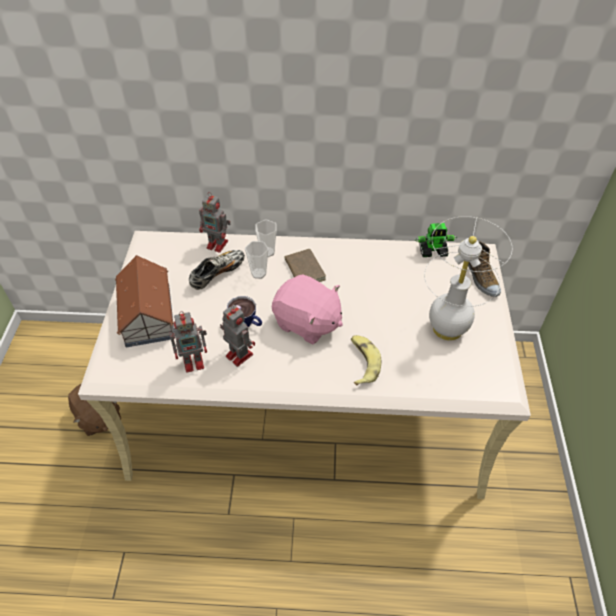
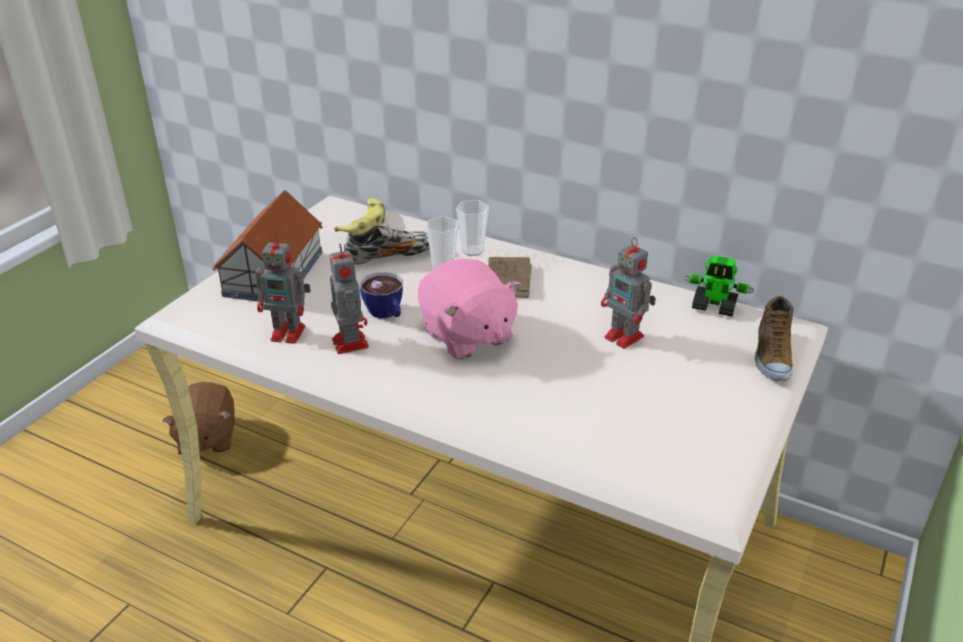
camera: 25 degrees right, 15 degrees down
toy robot [199,192,231,253] -> toy robot moved to [601,237,656,349]
banana [351,335,381,385] -> banana moved to [334,198,385,235]
white table lamp [424,216,512,341] -> none

